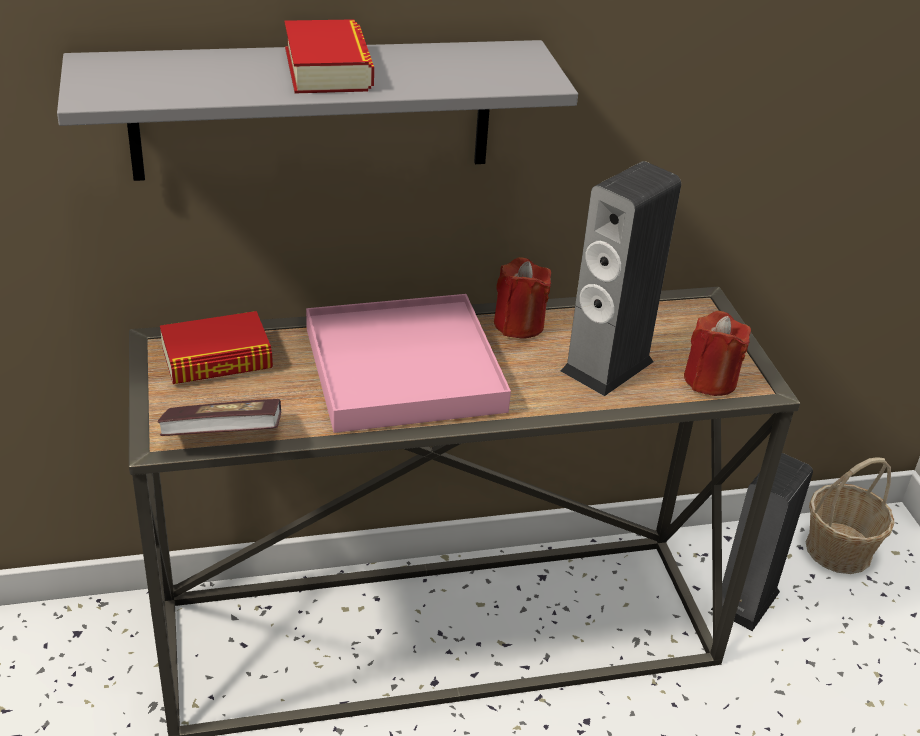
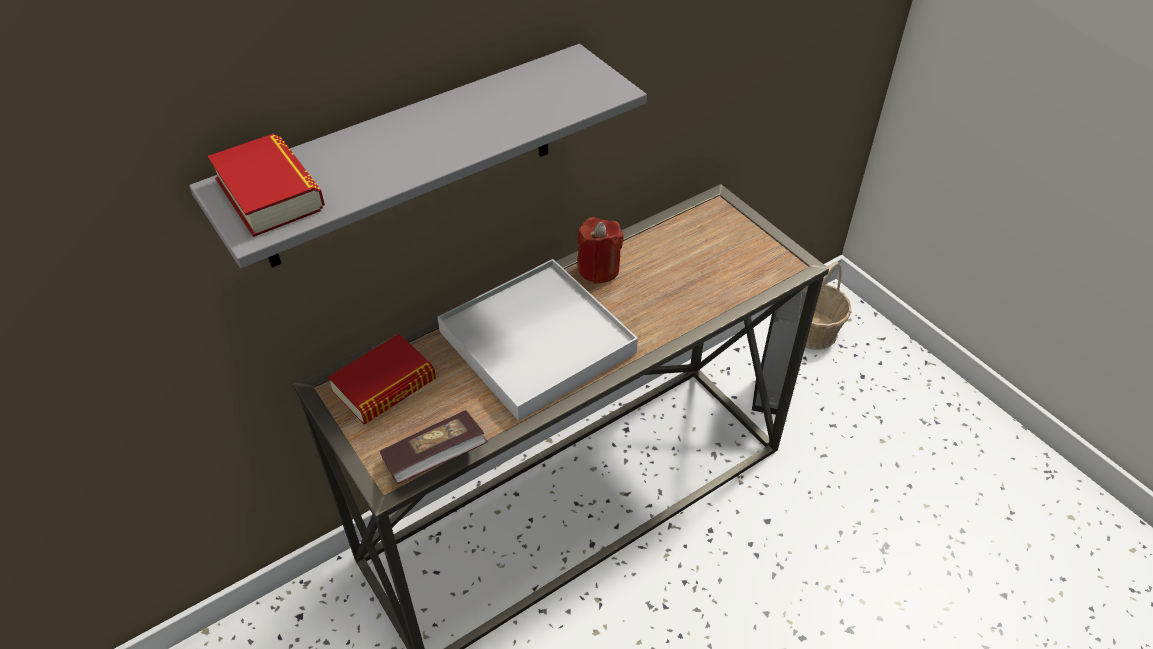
camera: 20 degrees left, 10 degrees up
book [285,19,374,93] -> book moved to [208,133,325,237]
pink tray [306,294,511,433] -> white tray [438,259,638,421]
speaker [561,161,681,396] -> none
red candle [684,311,751,396] -> none

